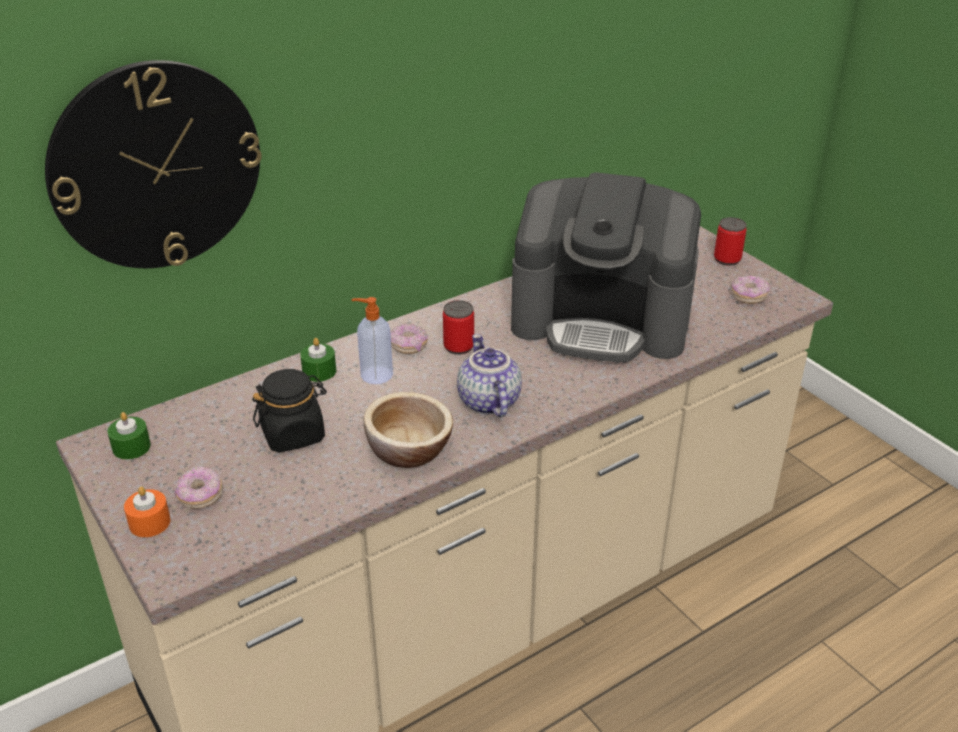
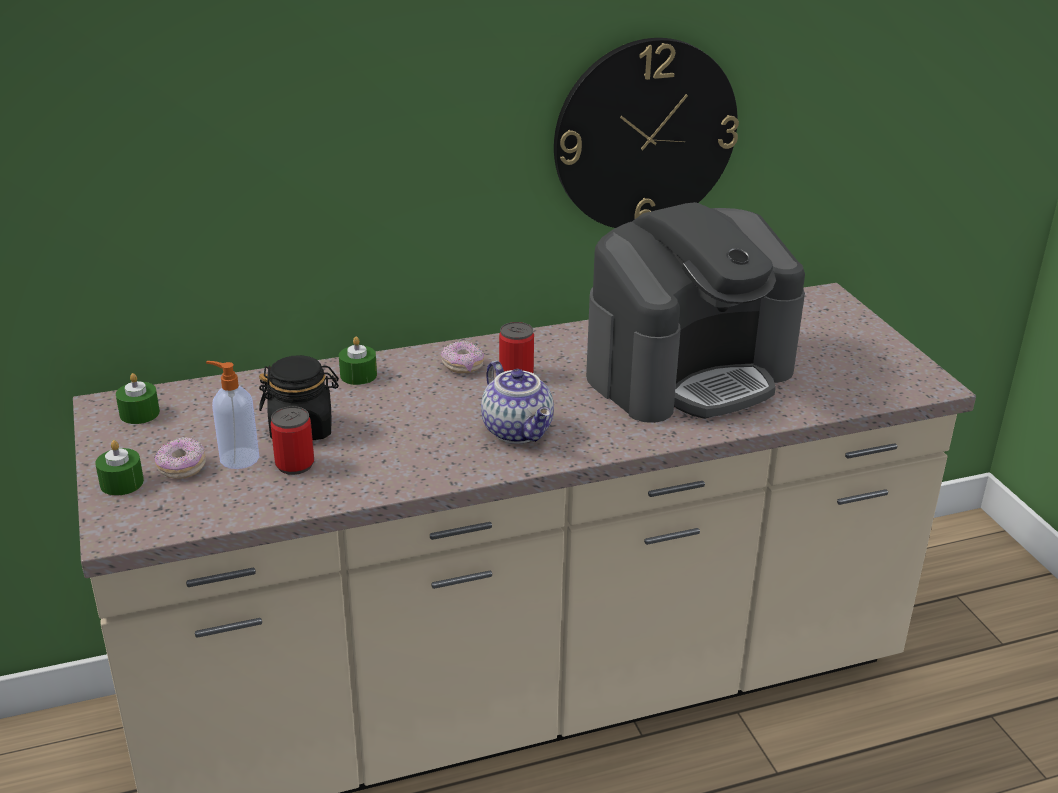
camera: 15 degrees right, 5 degrees down
wall clock [45,60,262,268] -> wall clock moved to [554,38,739,228]
orange candle [124,487,171,537] -> green candle [95,440,144,495]
soap dispenser [351,297,393,384] -> soap dispenser moved to [206,361,259,469]
bowl [364,392,453,468] -> none
teapot [457,334,522,417] -> teapot turned 150 degrees clockwise [481,361,554,444]
coffee machine [511,172,701,362] -> coffee machine turned 60 degrees counterclockwise [586,202,805,423]
can [714,217,746,266] -> can moved to [271,406,314,475]
donut [732,275,770,304] -> none

